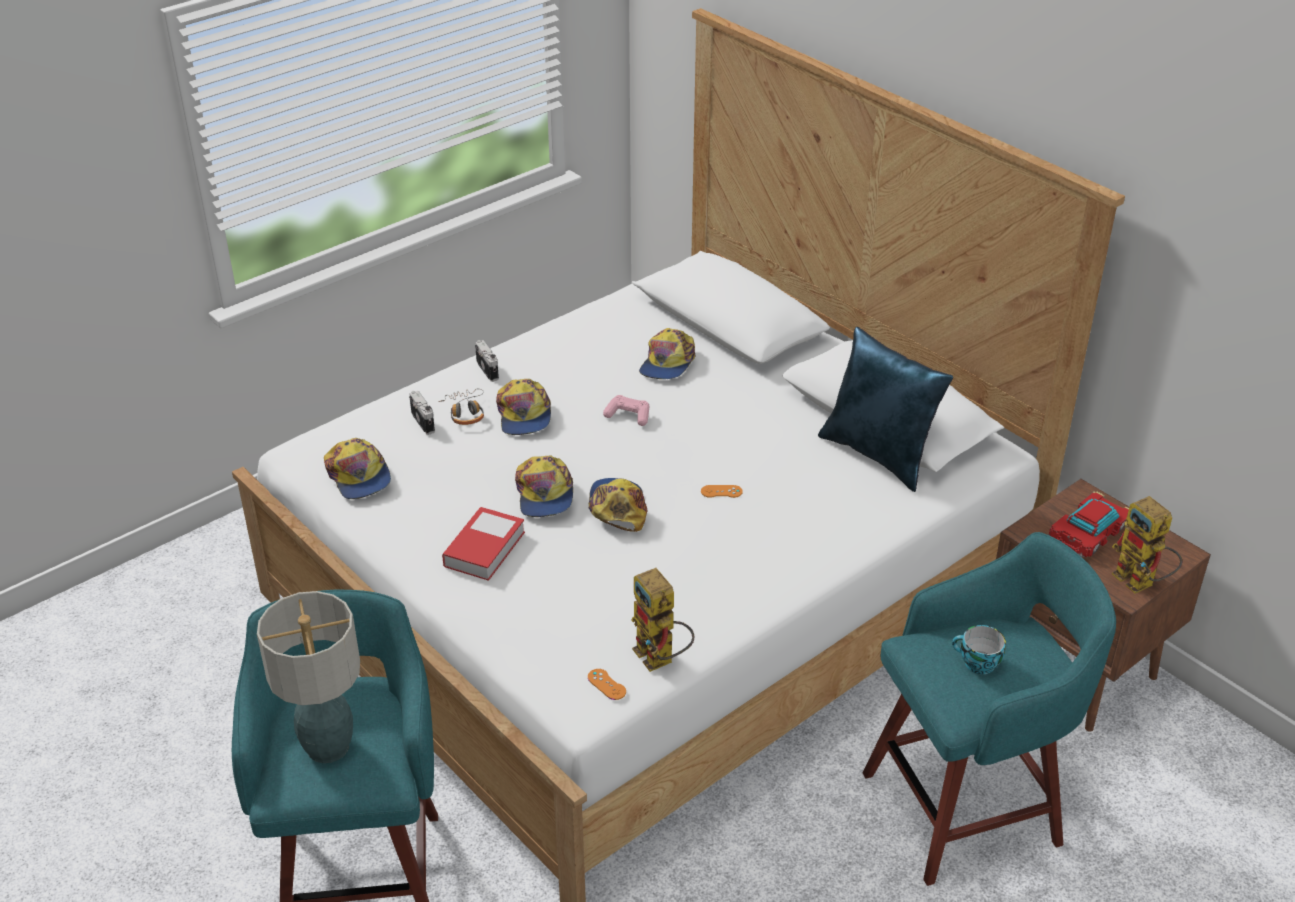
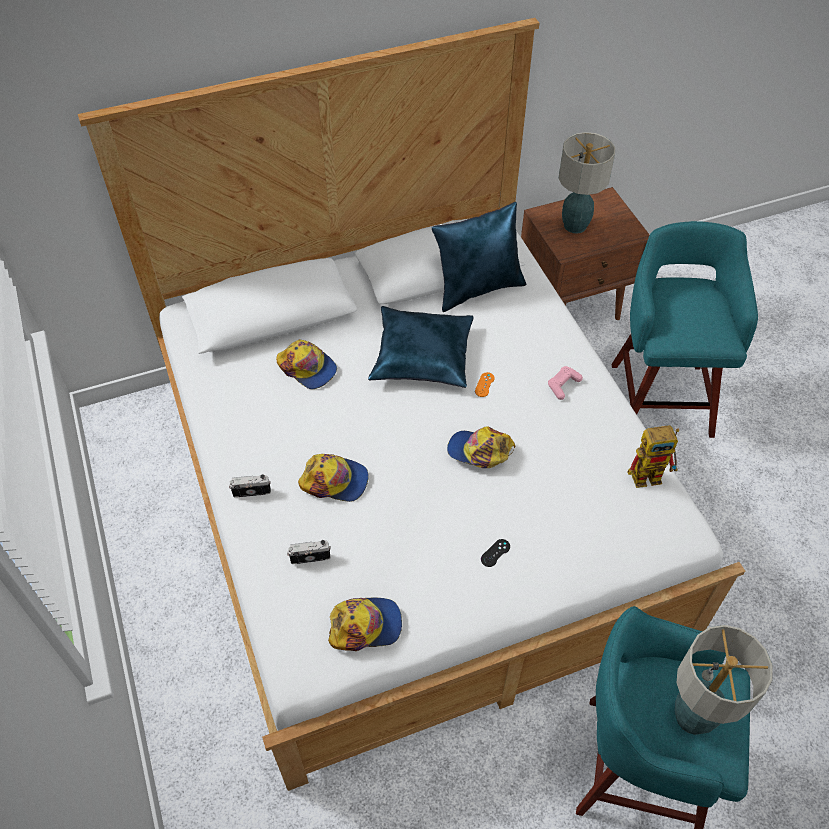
camera: 70 degrees left, 15 degrees up
headphones [438,389,484,425] -> none
book [442,507,525,581] -> black game controller [481,539,510,567]
cap [515,456,573,517] -> none
orange game controller [588,669,626,700] -> none
pink game controller [603,395,649,426] -> pink game controller moved to [548,366,583,400]
cup [952,625,1006,674] -> none
toy car [1049,492,1129,557] -> table lamp [559,132,615,234]
toy robot [1112,496,1182,594] -> none
none -> blue pillow [368,306,474,388]

